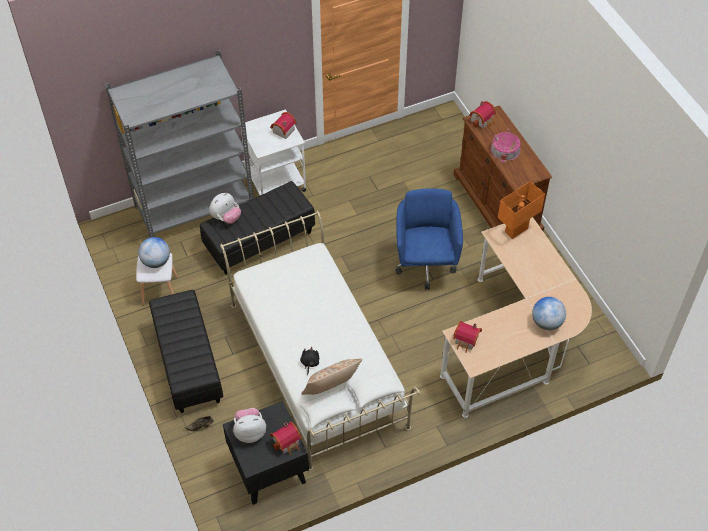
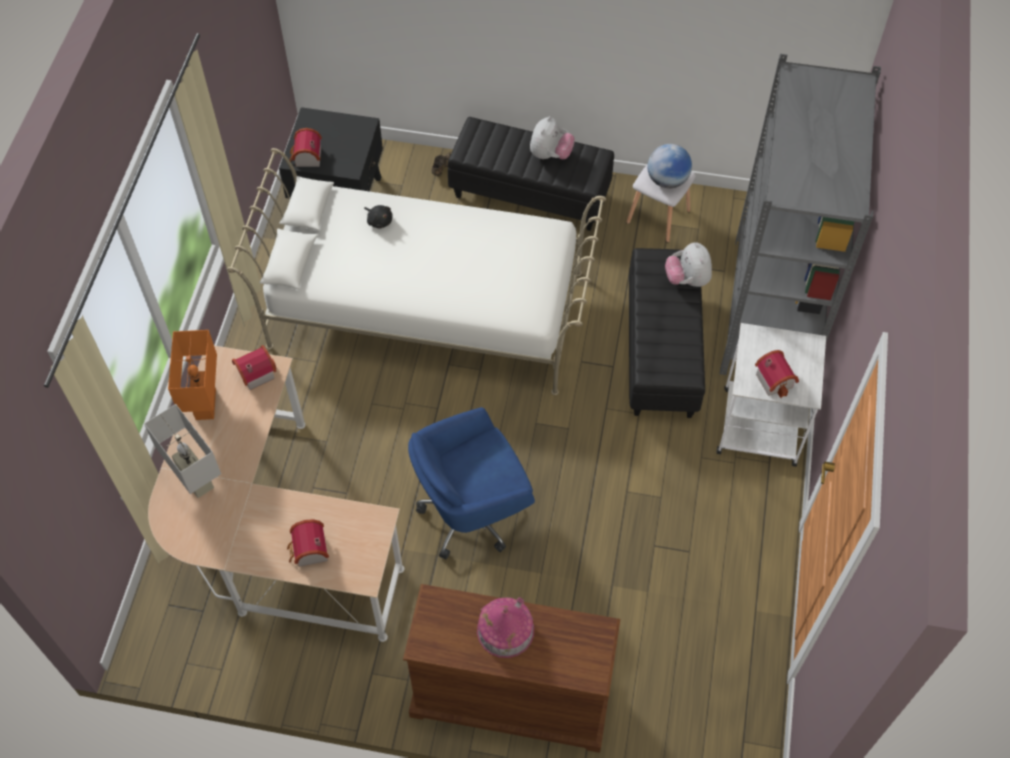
camera: 125 degrees right, 5 degrees up
plush toy [233,408,266,443] -> plush toy moved to [530,116,575,159]
beige pillow [301,358,362,395] -> none
blue office chair [395,188,463,290] -> blue office chair turned 120 degrees clockwise [408,407,535,560]
toy house [469,101,496,129] -> toy house moved to [287,519,329,567]
orange table lamp [498,181,545,239] -> orange table lamp moved to [168,330,217,420]
globe [532,297,566,330] -> white table lamp [144,404,221,498]

